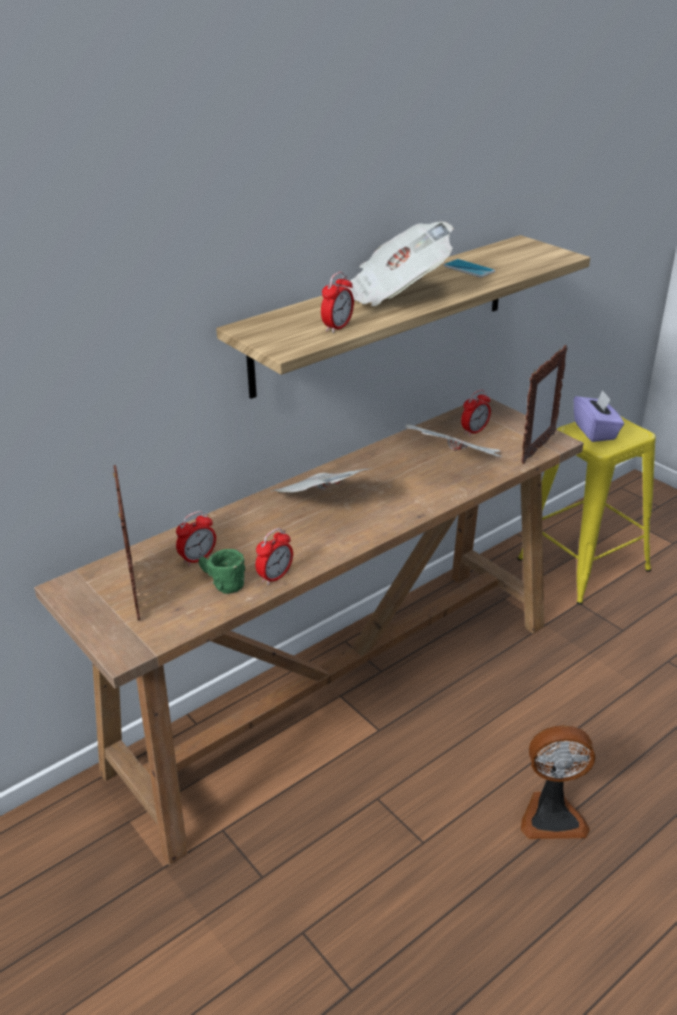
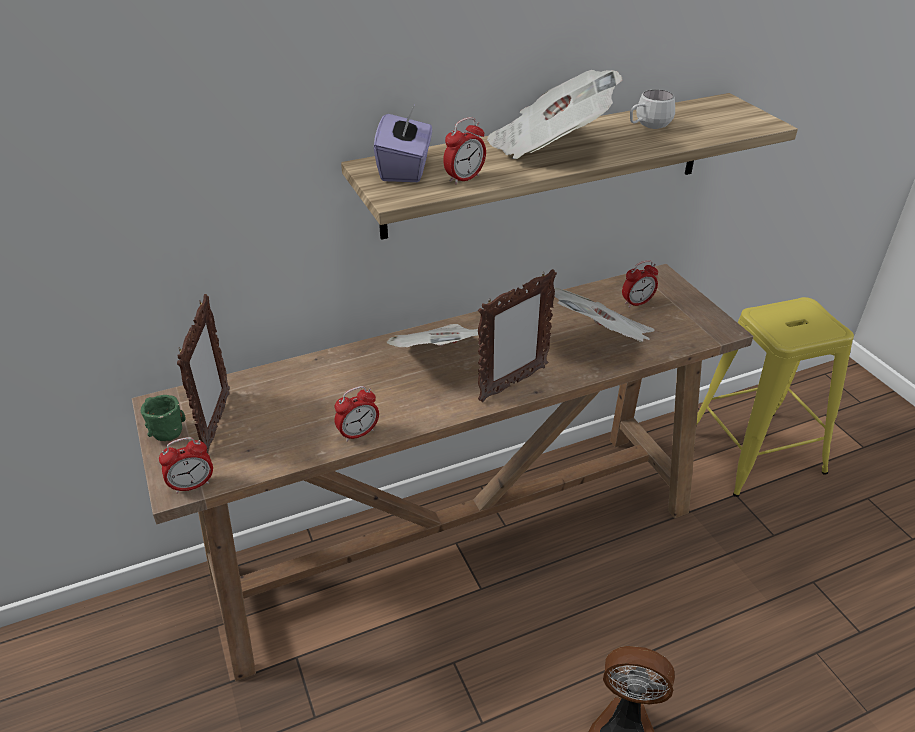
camera: 15 degrees right, 5 degrees up
alarm clock [176,511,216,566] -> alarm clock moved to [159,437,213,494]
green mug [198,549,245,594] -> green mug moved to [141,395,186,441]
phone [443,259,495,278] -> white mug [630,90,675,129]
picture frame [521,345,568,464] -> picture frame moved to [478,269,557,402]
purple tissue box [574,390,624,442] -> purple tissue box moved to [374,105,432,182]

